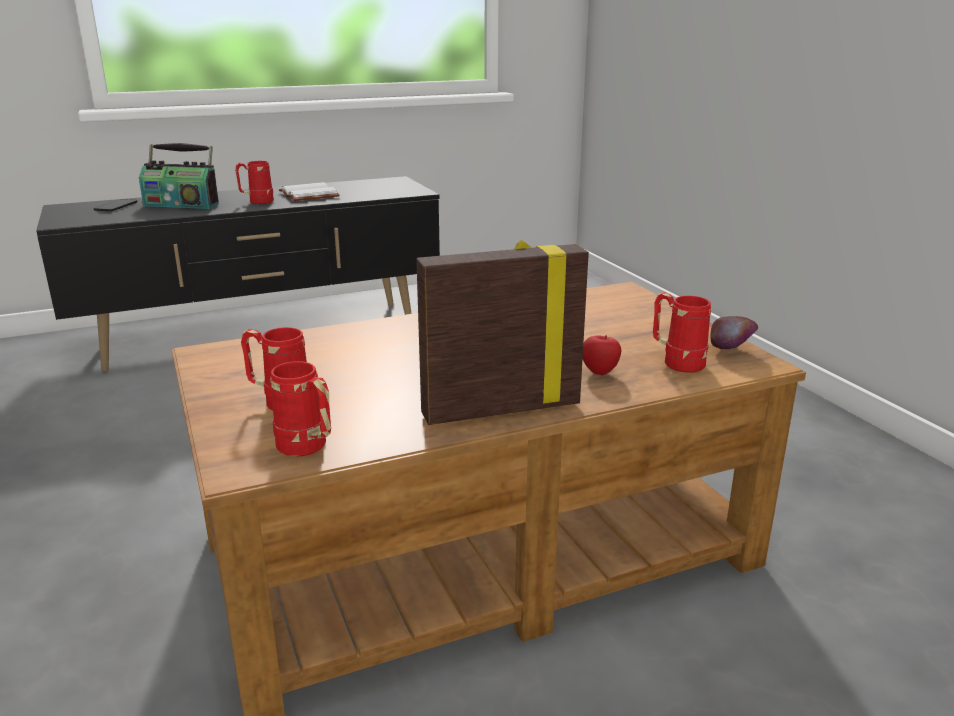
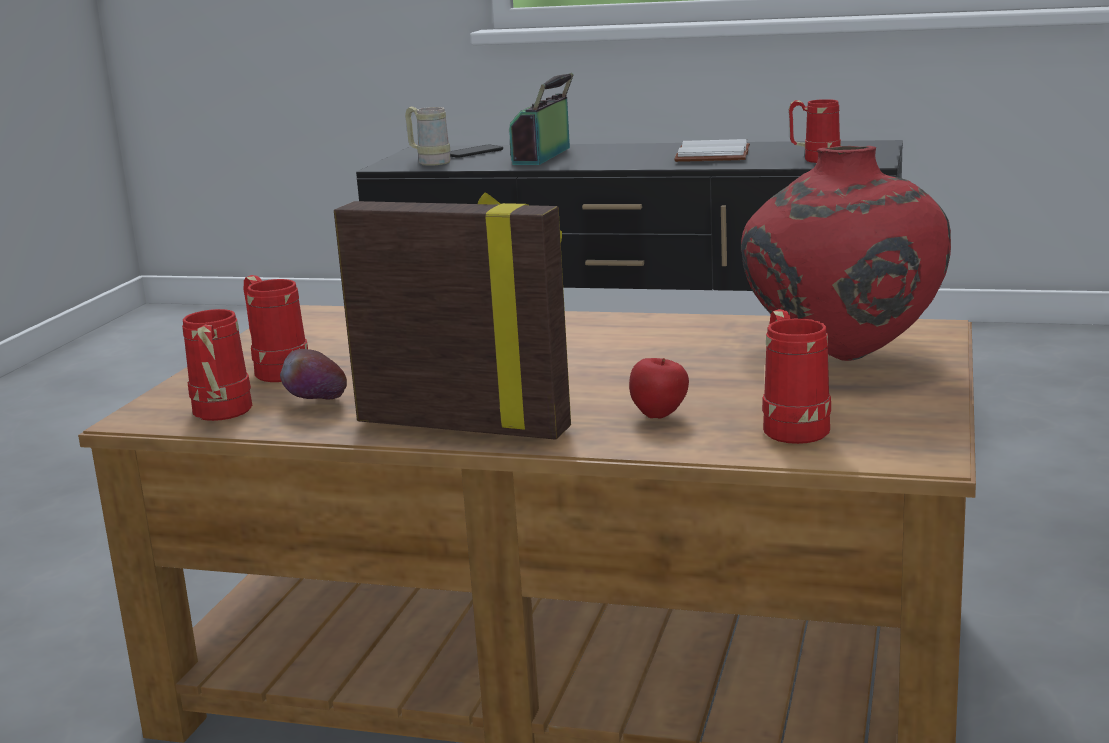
camera: 40 degrees right, 5 degrees down
radio [139,143,219,209] -> radio turned 60 degrees clockwise [509,73,574,165]
red mug [235,161,274,204] -> red mug moved to [789,99,841,163]
apple [711,316,758,349] -> apple moved to [280,349,347,399]
none -> beige mug [405,107,451,166]
none -> red vase [741,146,951,361]

